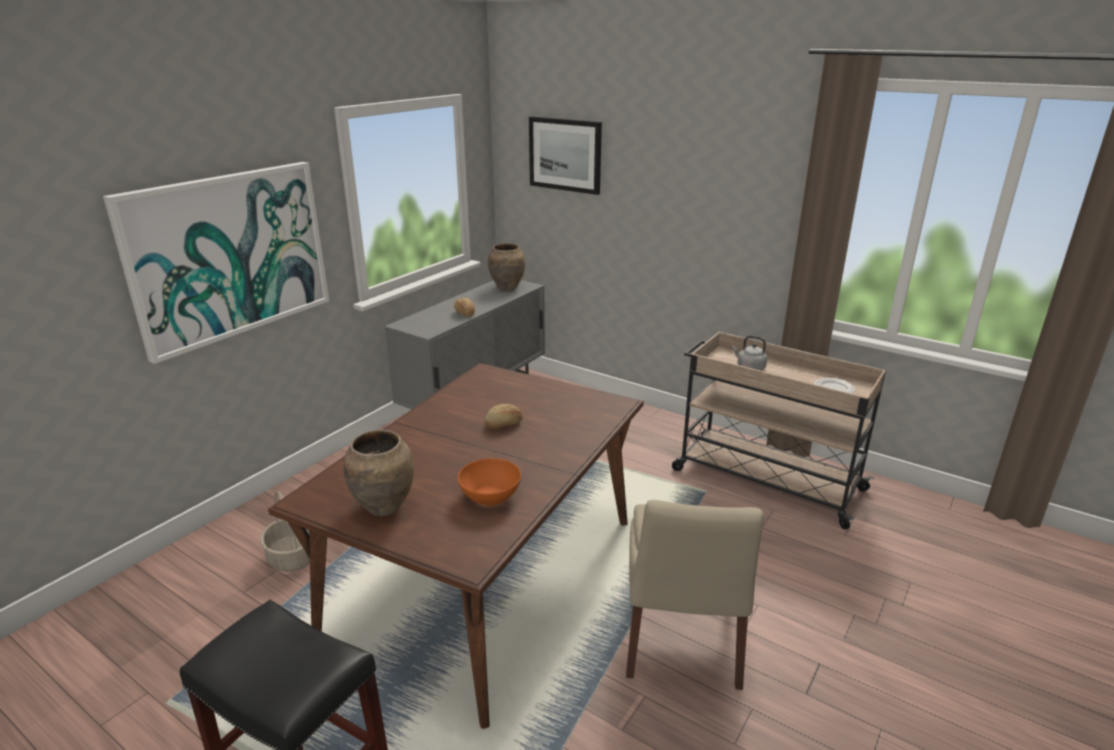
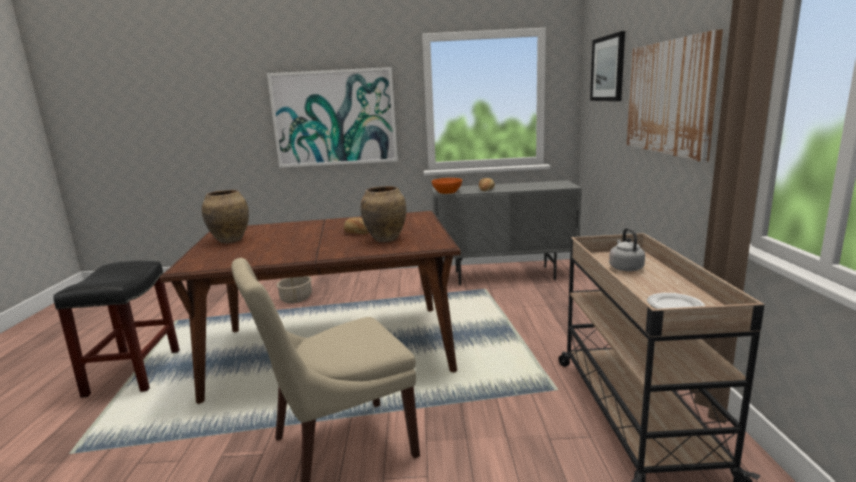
camera: 55 degrees right, 10 degrees down
orange bowl [458,458,521,506] -> orange bowl moved to [432,178,462,194]
brown vase [488,243,525,291] -> brown vase moved to [360,186,406,242]
none -> picture [627,29,723,162]

